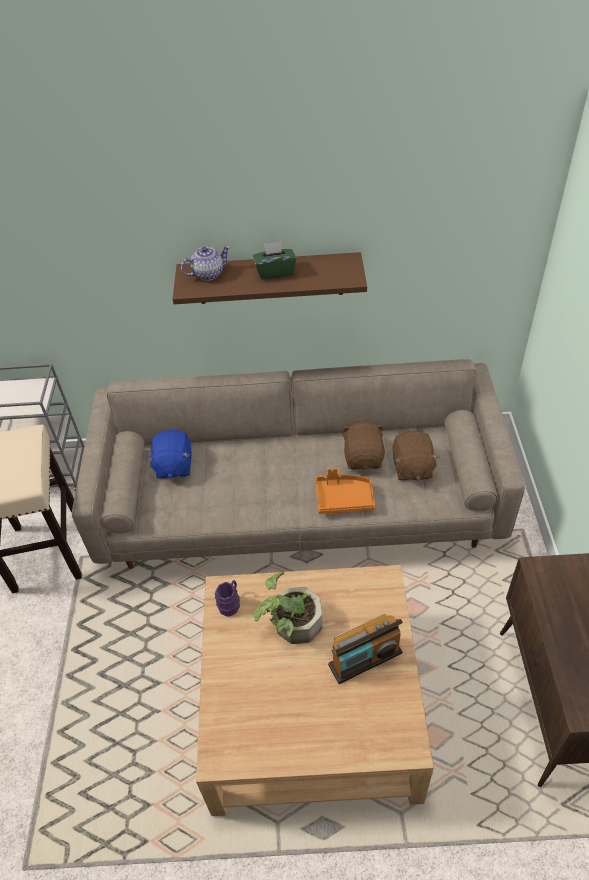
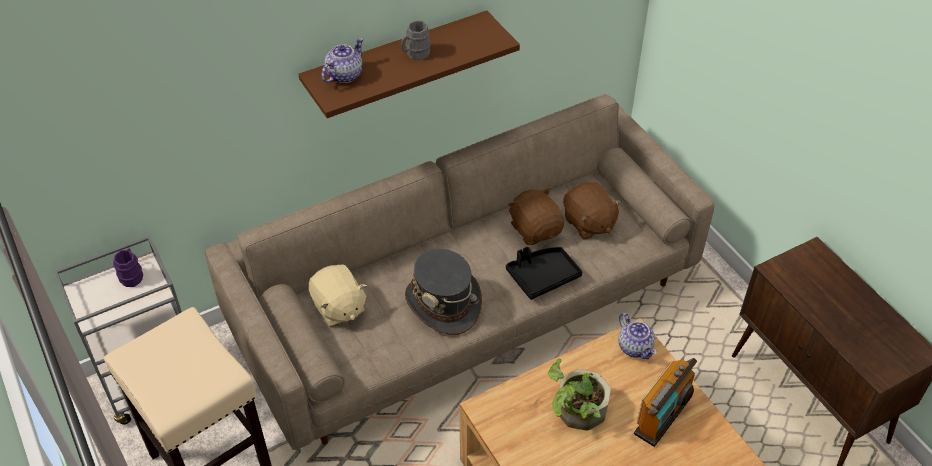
camera: 30 degrees left, 0 degrees up
blue plush toy [146,430,192,479] -> beige plush toy [309,264,367,327]
purple mug [215,580,240,617] -> purple mug moved to [113,248,143,287]
green tissue box [253,242,296,279] -> grey mug [401,20,431,60]
orange tray [315,468,375,514] -> black tray [506,247,582,300]
none -> grey hat [405,249,482,335]
none -> teapot [618,313,657,359]

